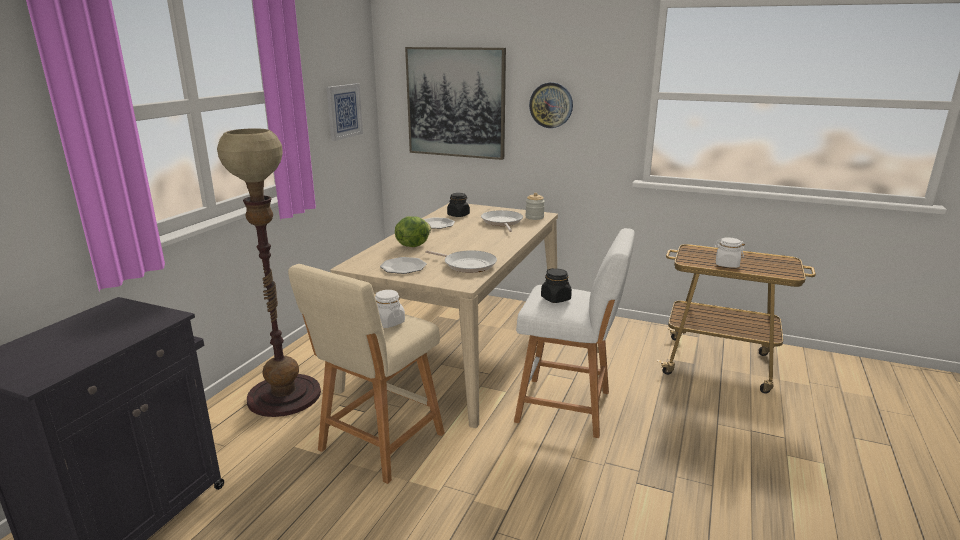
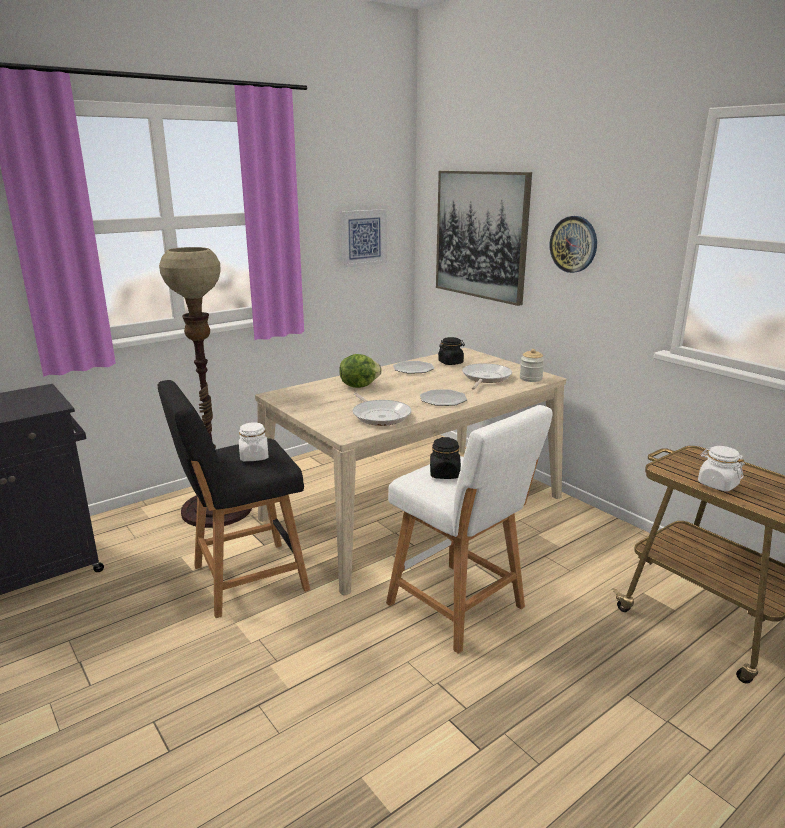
camera: 30 degrees right, 0 degrees up
beige stool [288,264,445,484] -> black stool [158,380,310,618]
plate [380,257,427,274] -> plate moved to [420,389,467,406]

